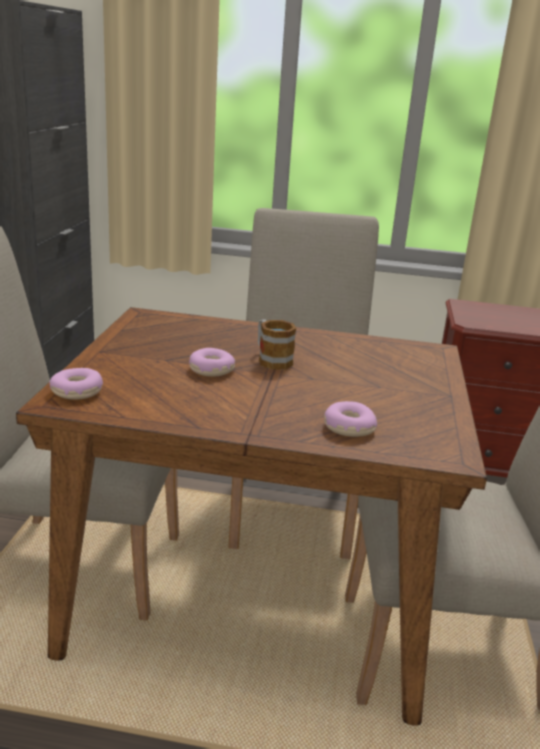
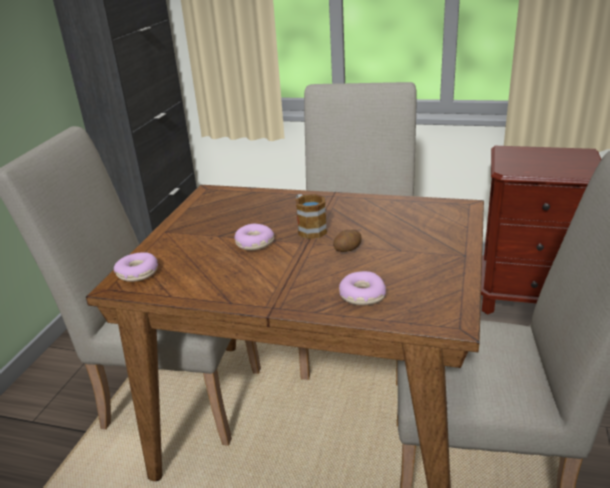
camera: 10 degrees right, 5 degrees up
none -> potato [333,229,362,252]

